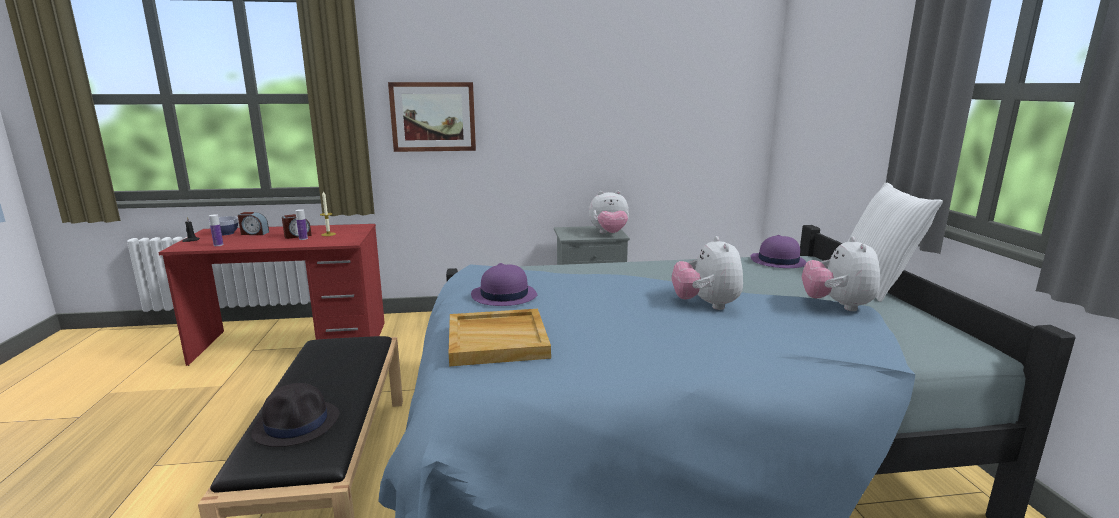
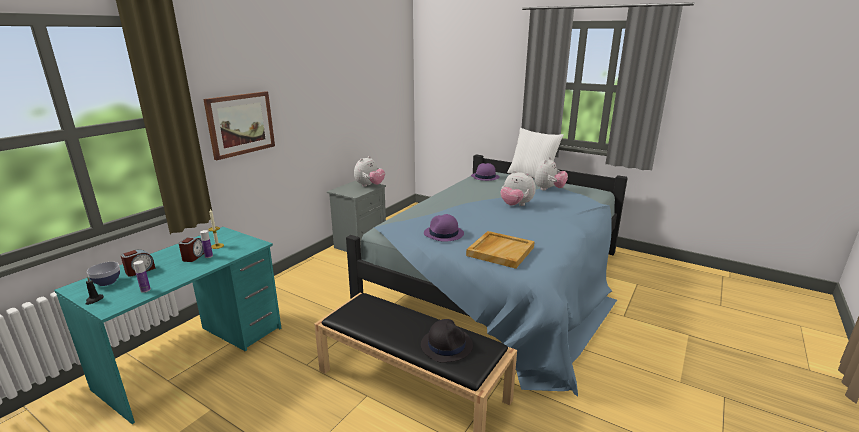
camera: 50 degrees left, 5 degrees up
red desk [158,224,385,366] -> turquoise desk [54,227,281,424]
plush toy [802,236,880,311] -> plush toy turned 105 degrees counterclockwise [534,157,568,191]

